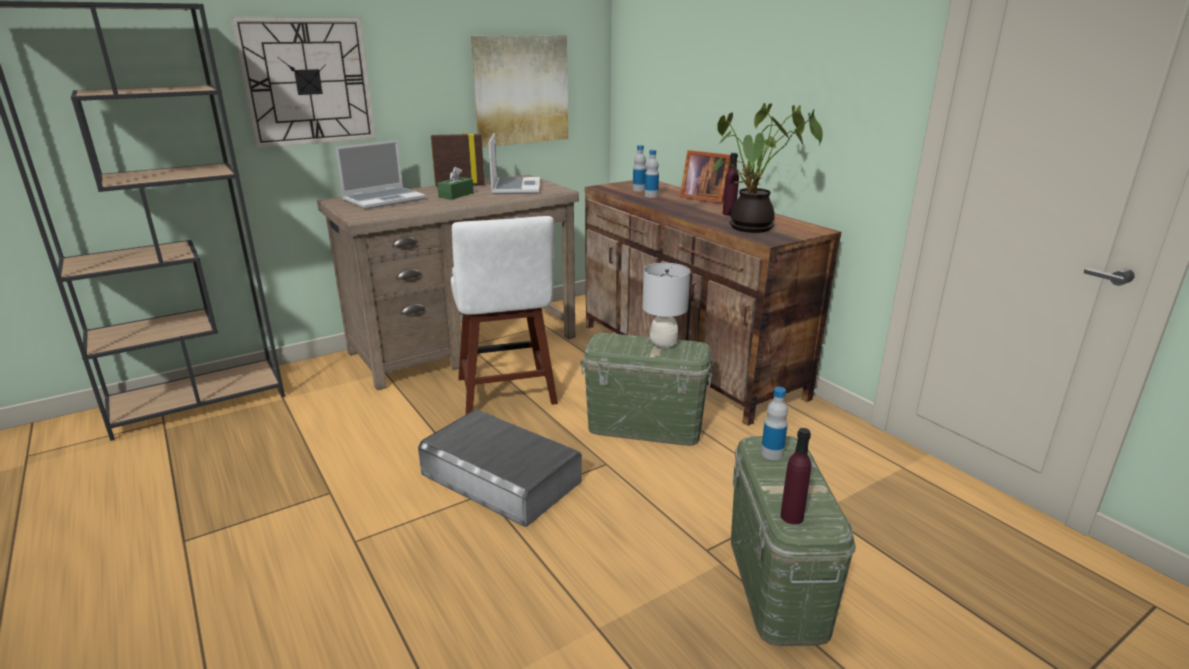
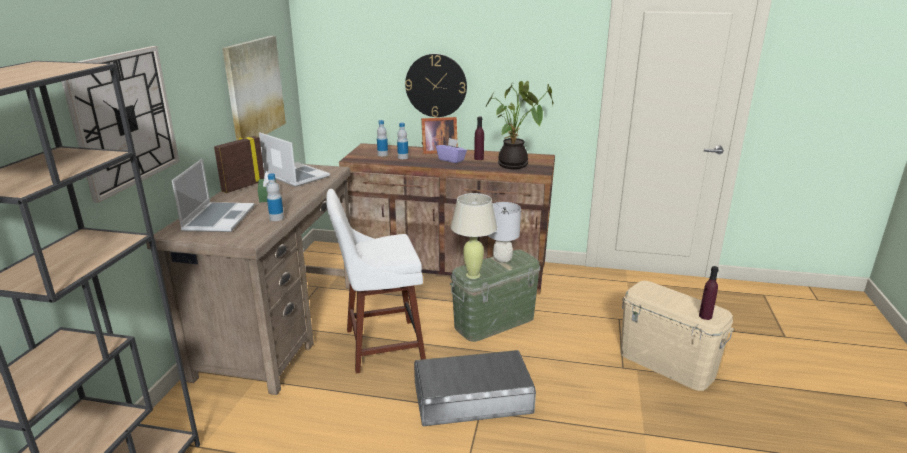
camera: 45 degrees left, 0 degrees up
white chair [451,216,558,414] -> white chair turned 135 degrees clockwise [326,189,426,373]
green storage box [731,436,856,646] -> beige storage box [620,281,734,391]
bottle [761,387,788,460] -> bottle moved to [266,174,284,221]
none -> wall clock [405,54,467,117]
none -> purple tissue box [436,138,467,163]
none -> beige table lamp [451,193,497,279]

